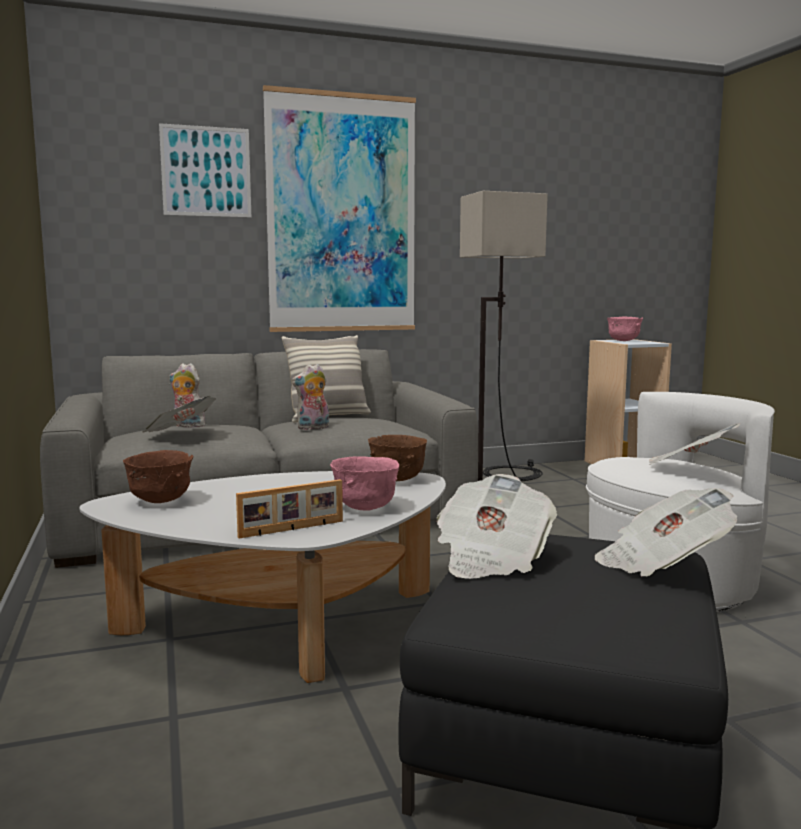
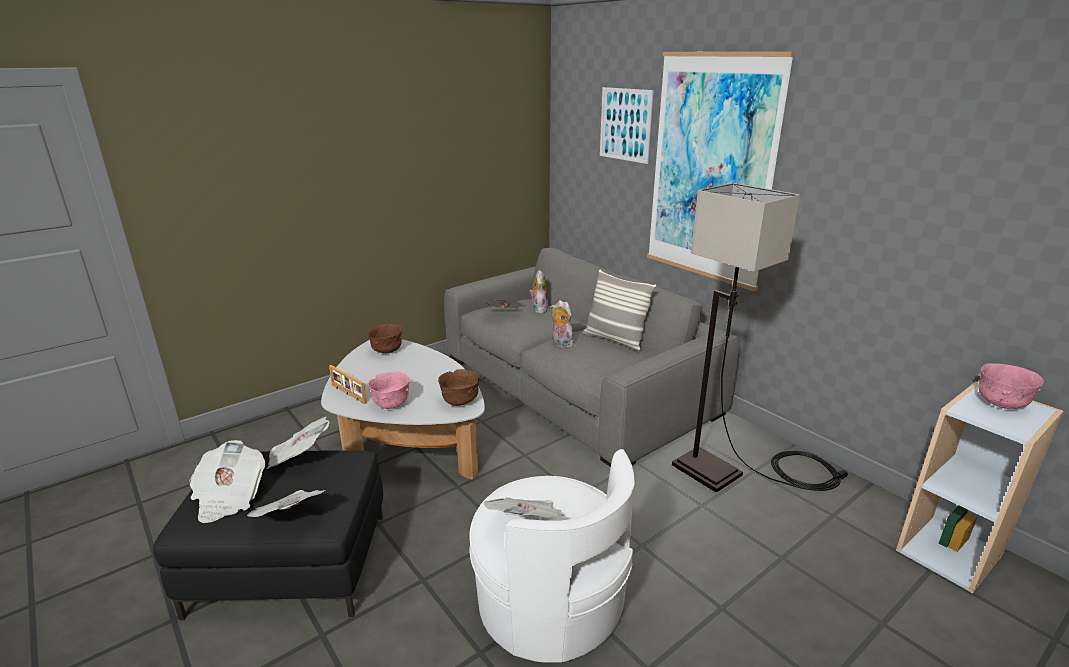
camera: 70 degrees right, 15 degrees up
none -> newspaper [189,440,265,523]

